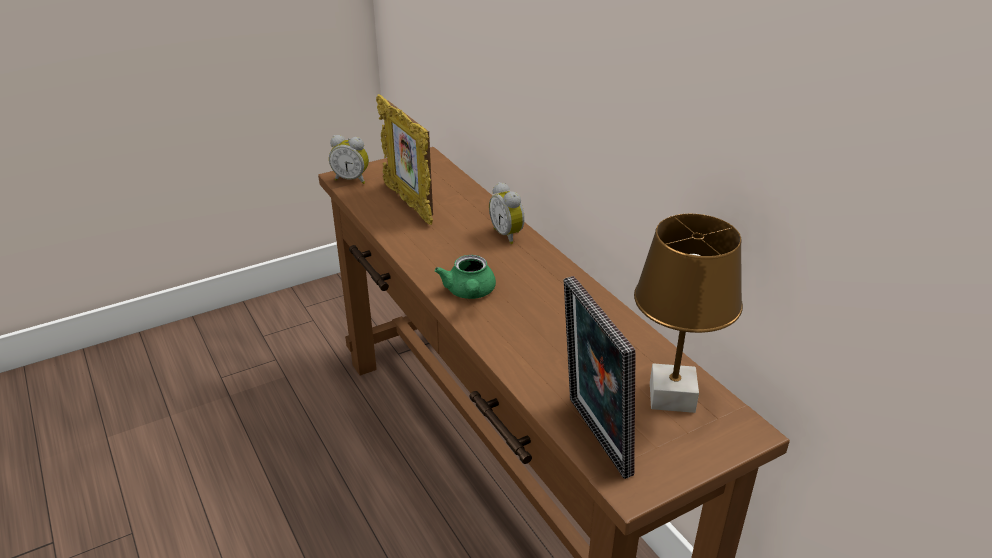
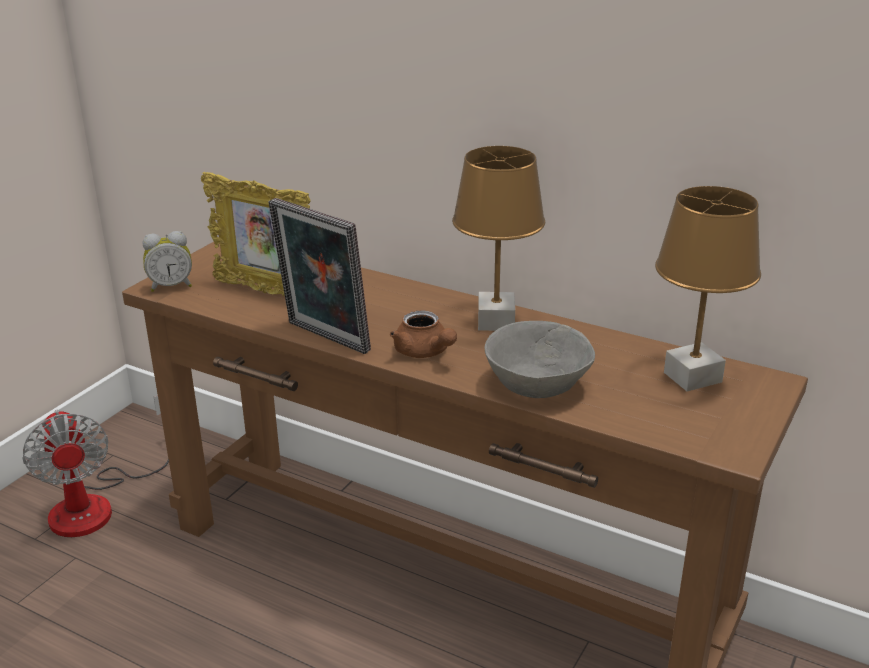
camera: 30 degrees left, 5 degrees down
green teapot [434,255,496,299] -> brown teapot [390,311,457,358]
alarm clock [489,182,525,244] -> none
picture frame [564,276,636,479] -> picture frame moved to [268,198,371,354]
none -> fan [22,396,169,537]
none -> brown table lamp [452,146,545,331]
none -> grey bowl [484,321,595,398]

